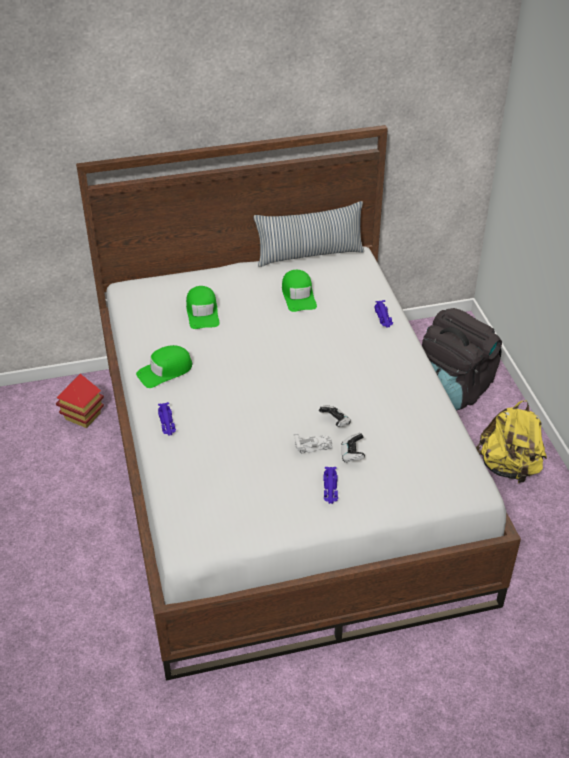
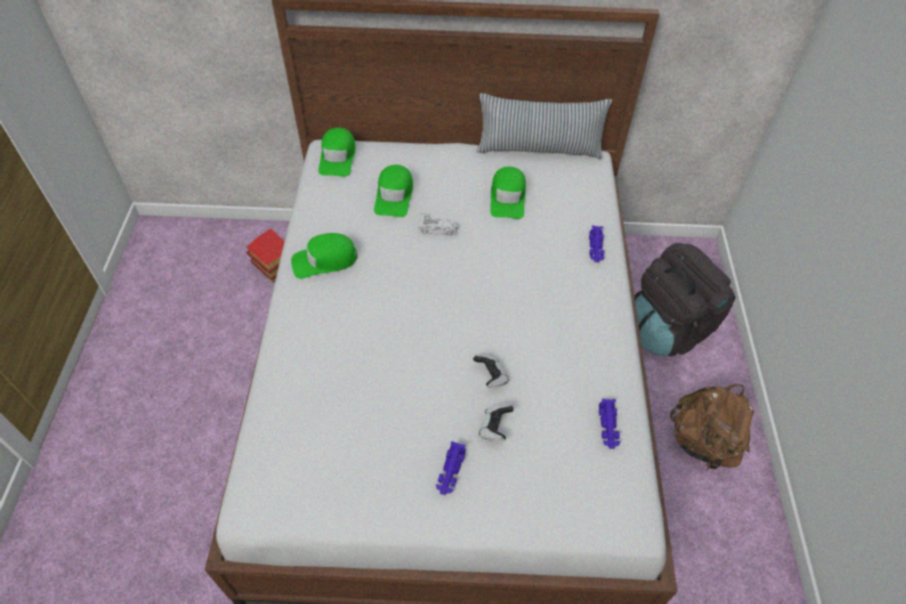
camera: 15 degrees right, 10 degrees up
purple toy car [158,402,176,436] -> purple toy car moved to [599,399,620,449]
white toy car [293,434,333,453] -> white toy car moved to [418,213,458,236]
yellow backpack [476,400,547,483] -> brown backpack [670,384,754,470]
none -> green cap [318,128,356,177]

